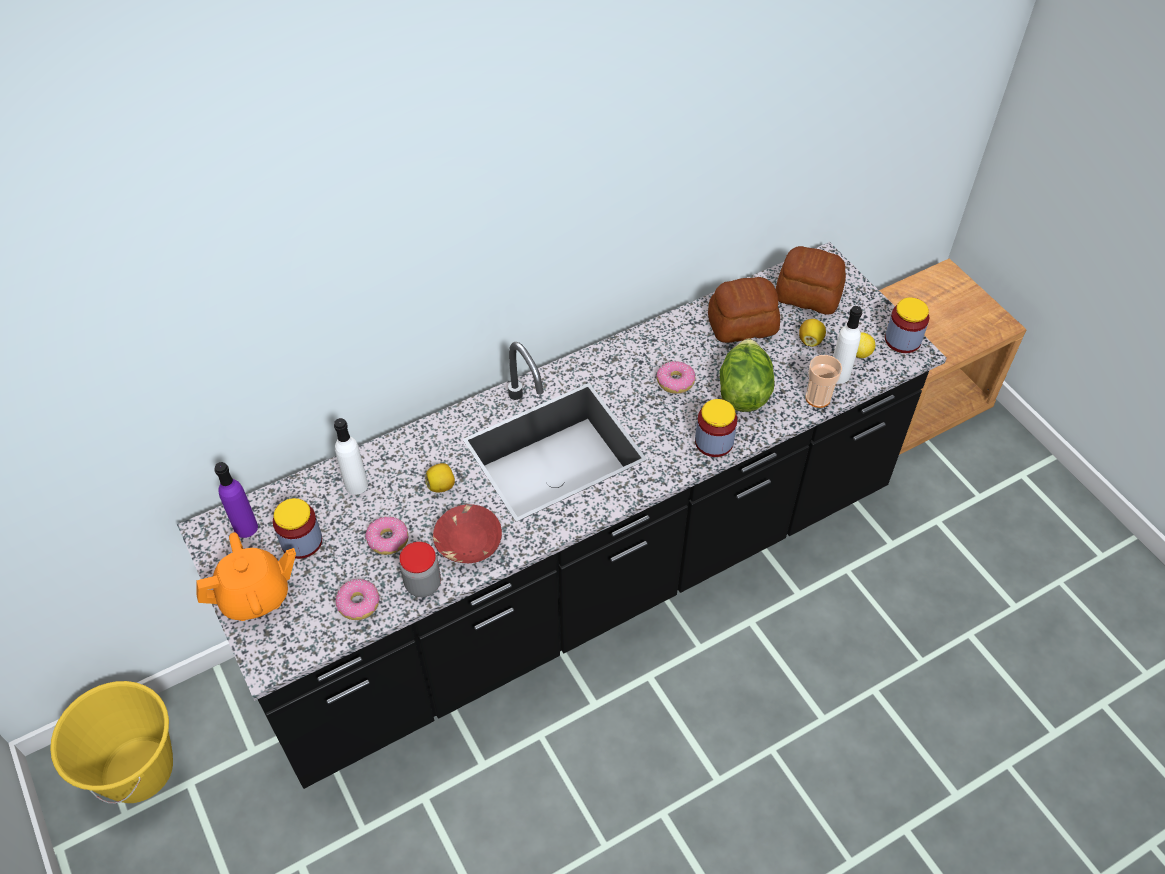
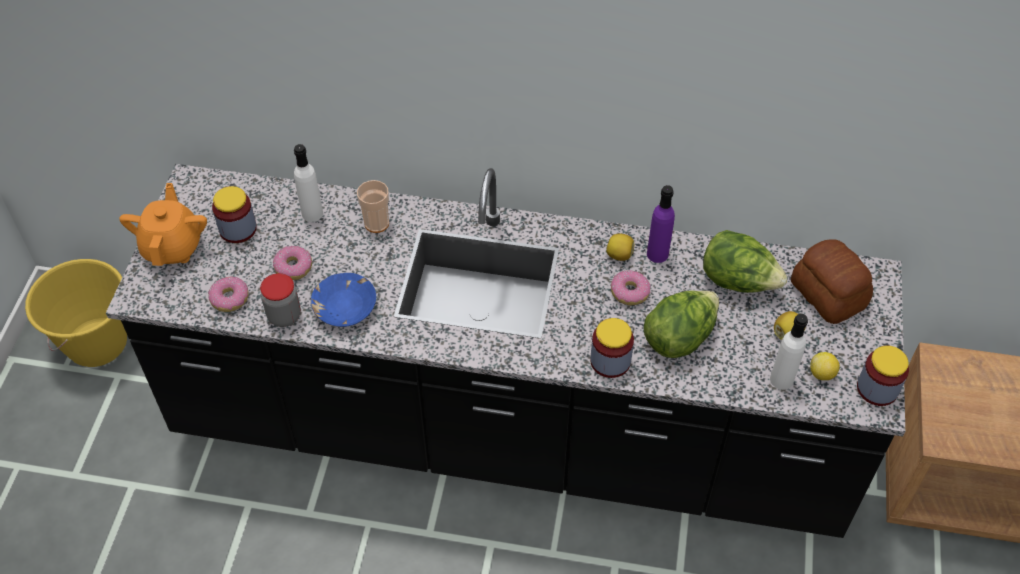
camera: 40 degrees right, 0 degrees up
orange teapot [196,532,296,621] -> orange teapot turned 105 degrees counterclockwise [119,183,207,266]
purple bottle [214,462,258,538] -> purple bottle moved to [647,185,675,263]
lemon [426,463,455,493] -> lemon moved to [606,233,634,261]
red bowl [433,505,502,563] -> blue bowl [311,273,376,327]
bread [708,277,780,343] -> lettuce [703,230,787,293]
cup [805,355,842,408] -> cup moved to [357,180,389,233]

